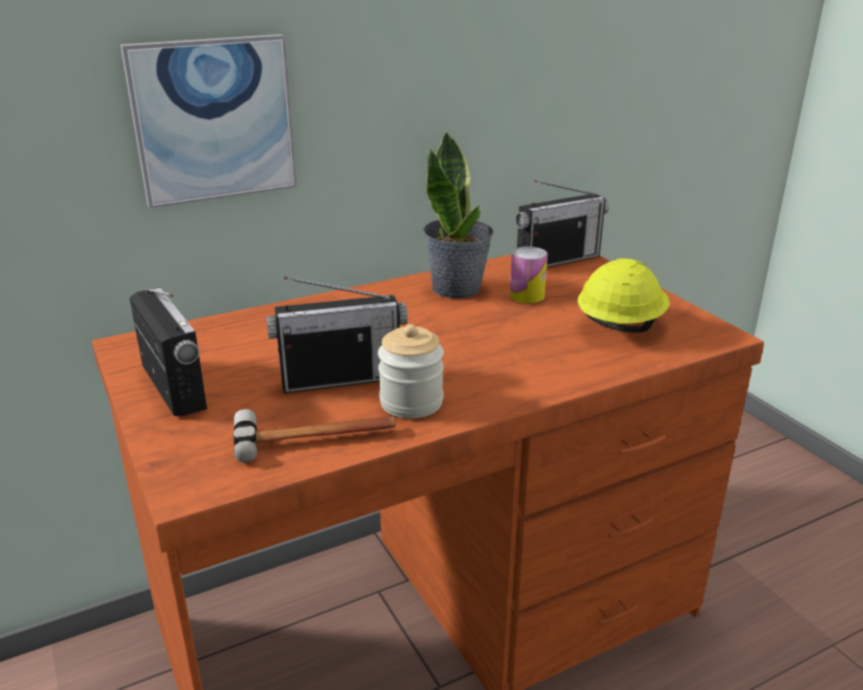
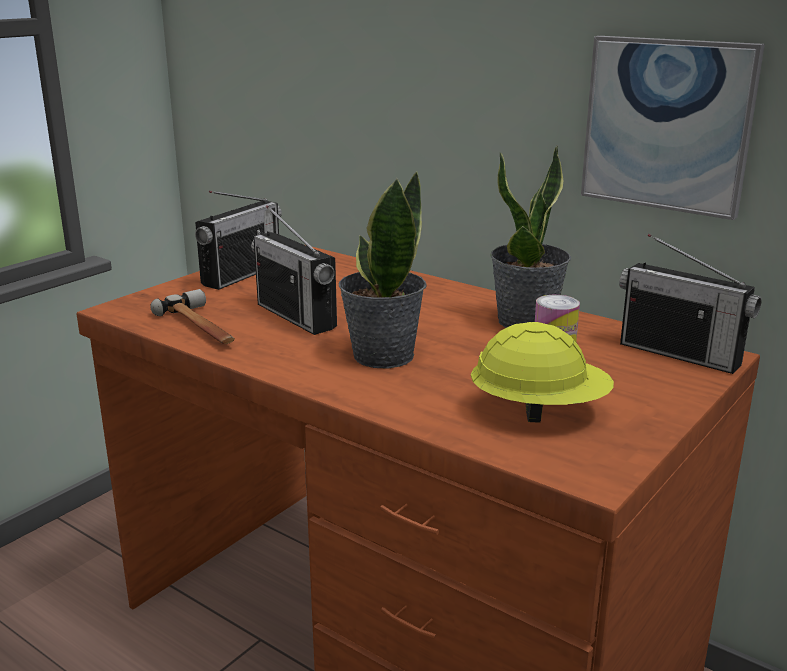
camera: 65 degrees right, 5 degrees down
picture [120,34,297,209] -> picture moved to [581,36,765,220]
jar [378,324,444,419] -> none
none -> potted plant [339,170,427,369]

